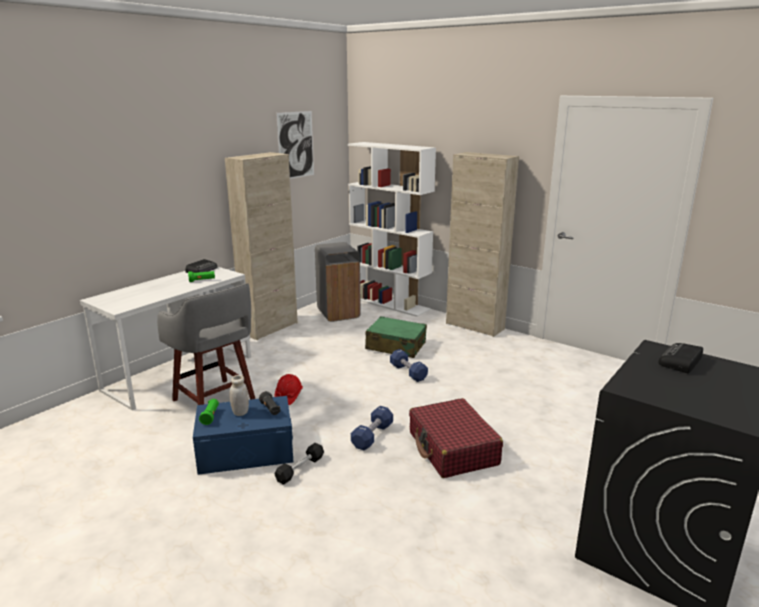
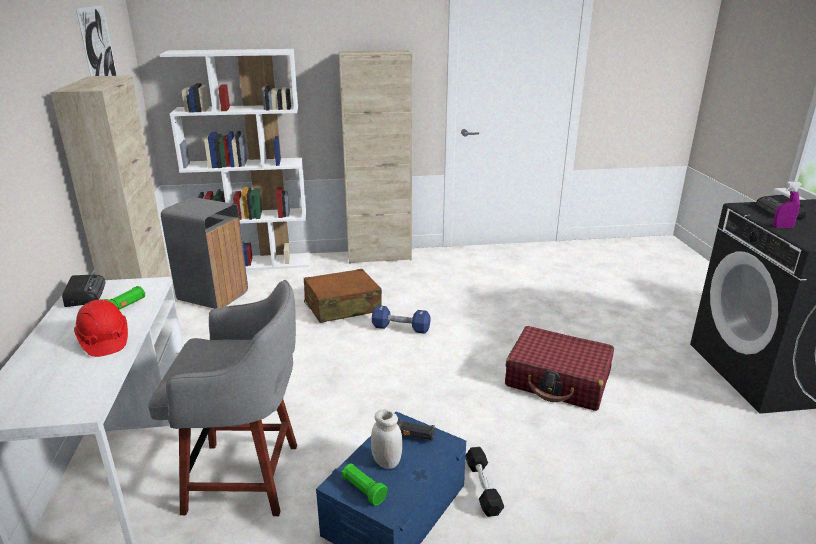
camera: 45 degrees left, 5 degrees up
red hard hat [274,374,303,405] -> red hard hat moved to [74,299,128,357]
blue dumbbell [351,406,393,450] -> none
green suitcase [365,316,427,358] -> brown suitcase [304,269,382,323]
none -> purple spray bottle [773,181,802,228]

